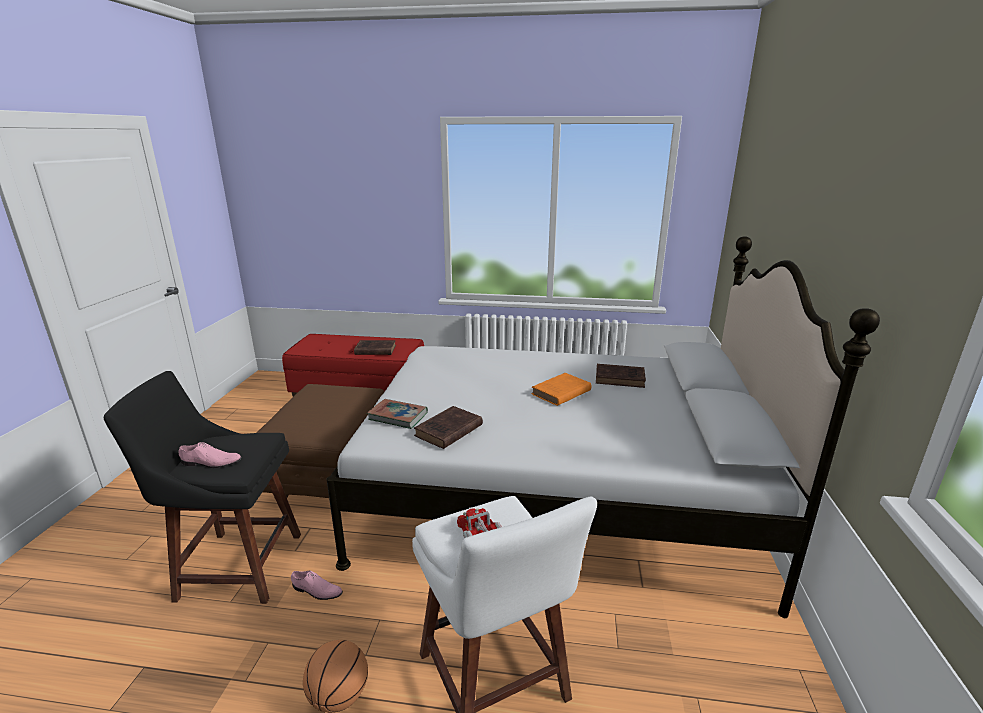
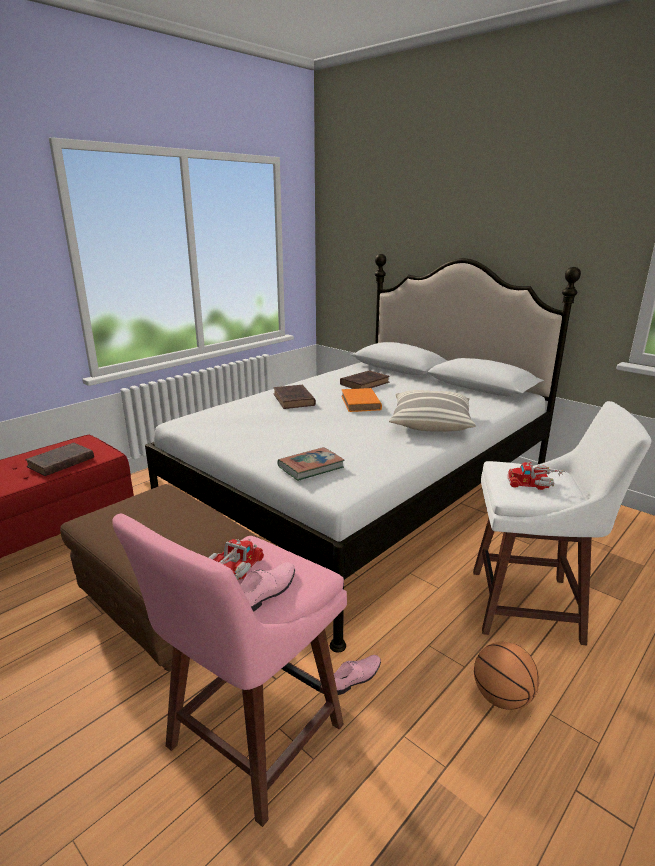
camera: 55 degrees left, 0 degrees up
black stool [104,371,301,604] -> pink stool [112,514,347,827]
brown book [414,406,483,449] -> brown book moved to [273,385,316,409]
none -> toy truck [208,539,264,580]
none -> pillow [389,390,476,432]

